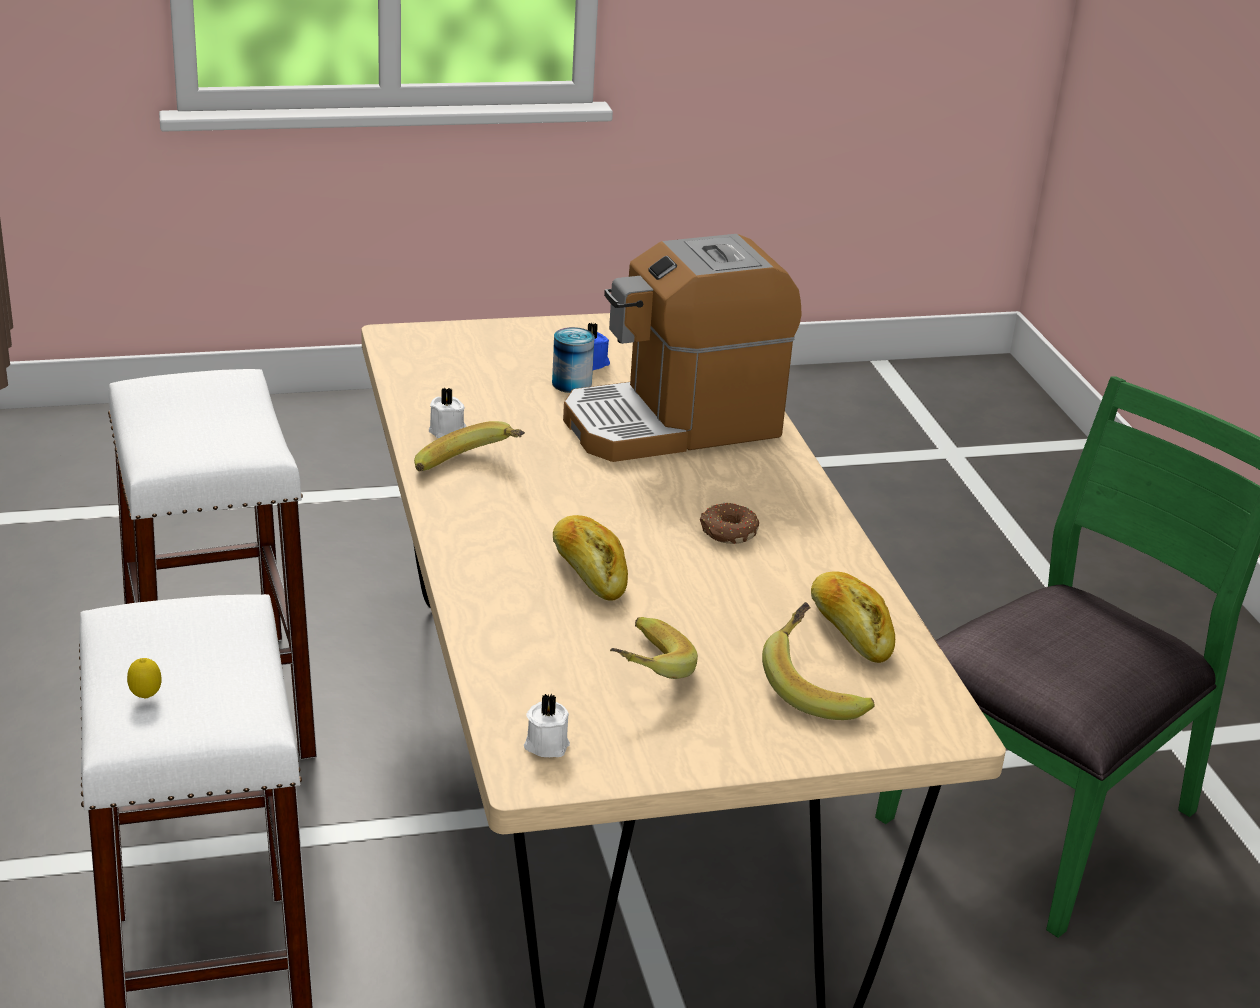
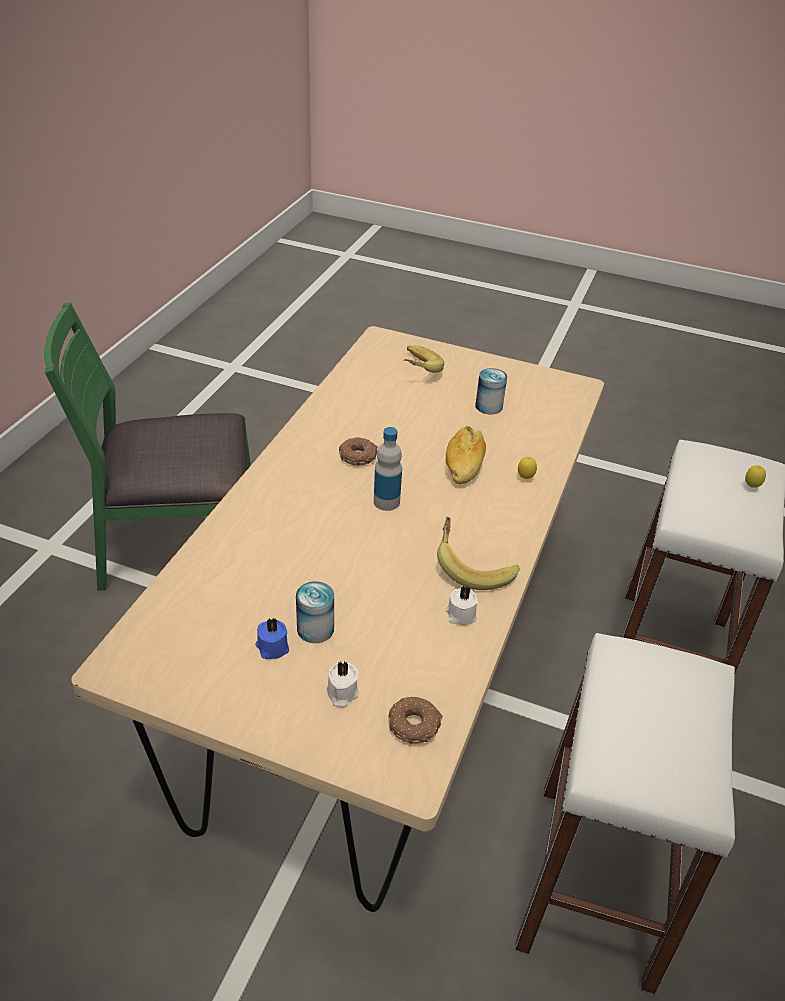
camera: 145 degrees left, 10 degrees up
white candle [524,694,570,757] -> white candle moved to [326,661,359,708]
coffee machine [563,234,802,462] -> none
banana [610,617,698,679] -> can [475,368,507,415]
bread [811,571,895,663] -> none
none -> bottle [374,427,402,511]
none -> donut [388,696,443,744]
none -> lemon [518,456,537,479]

